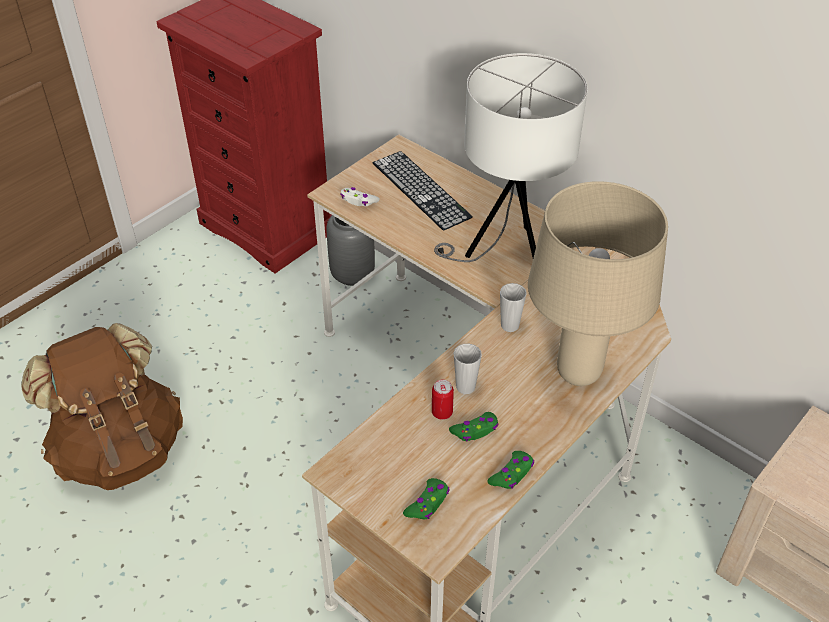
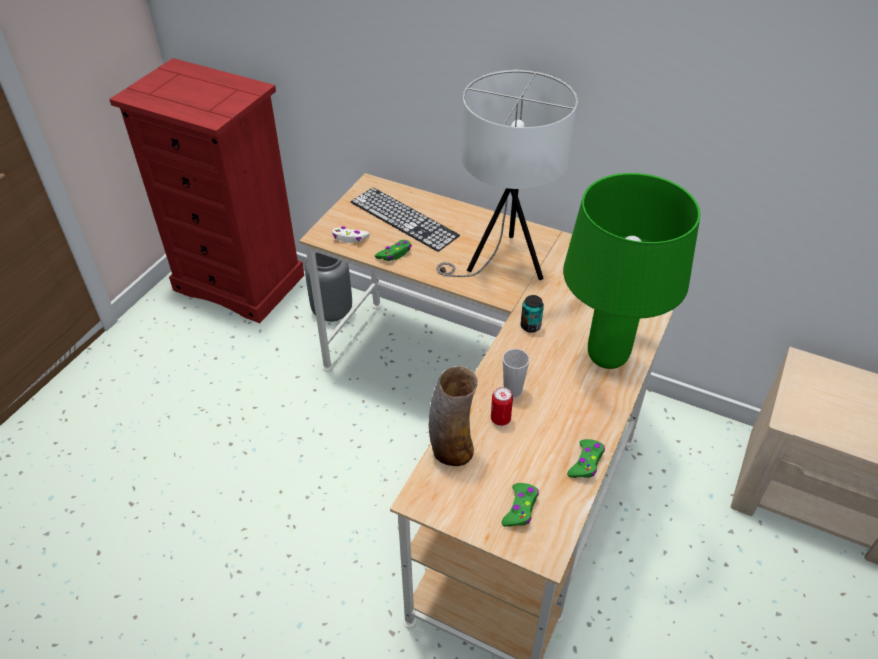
camera: 15 degrees left, 0 degrees up
brown backpack [21,323,183,490] -> none
green game controller [449,412,499,441] -> green game controller moved to [375,240,412,261]
cup [500,283,527,332] -> can [520,295,544,333]
beige table lamp [528,181,668,386] -> green table lamp [563,173,700,369]
none -> vase [429,366,478,466]

